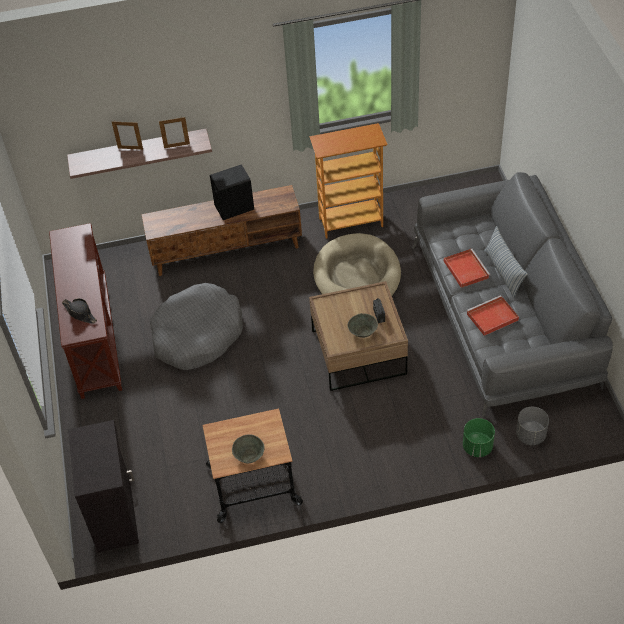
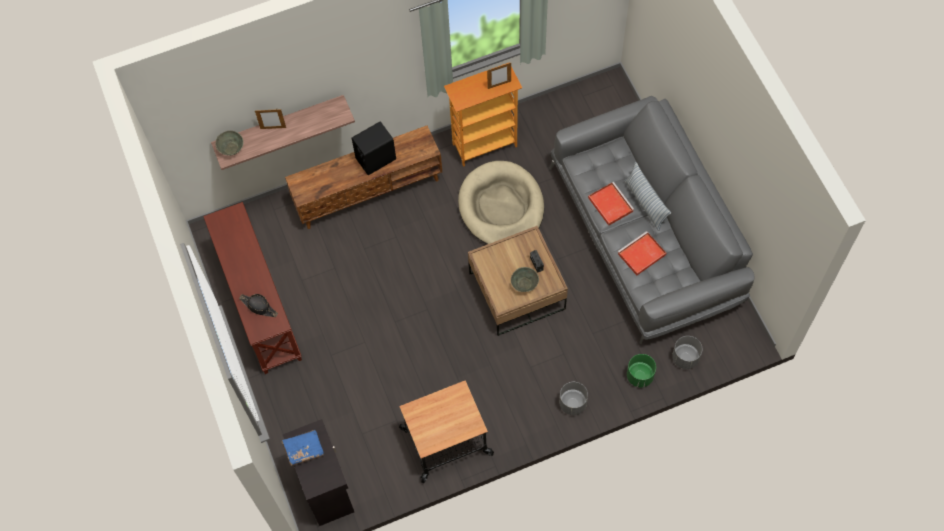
camera: 10 degrees left, 15 degrees up
grey dog bed [150,283,243,370] -> none
picture frame [159,117,190,148] -> picture frame moved to [487,63,511,89]
grey bowl [232,434,265,463] -> grey bowl moved to [216,130,243,156]
none -> blue book [282,430,324,466]
none -> grey planter [559,382,588,415]

